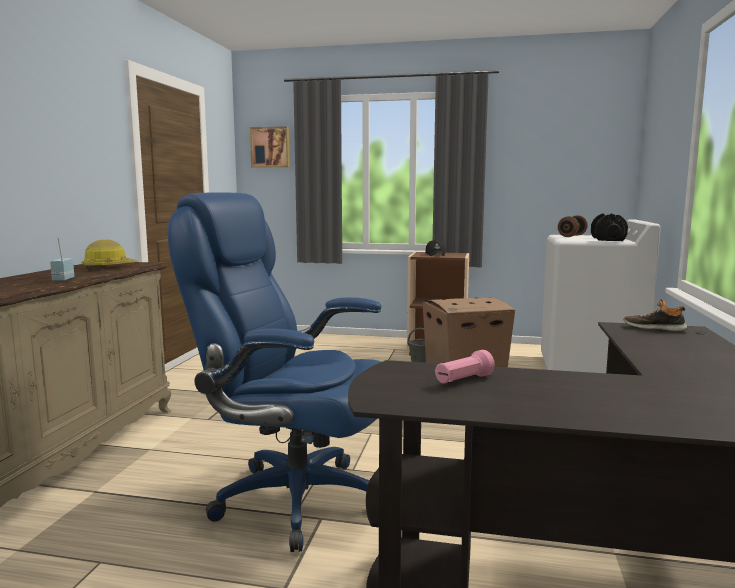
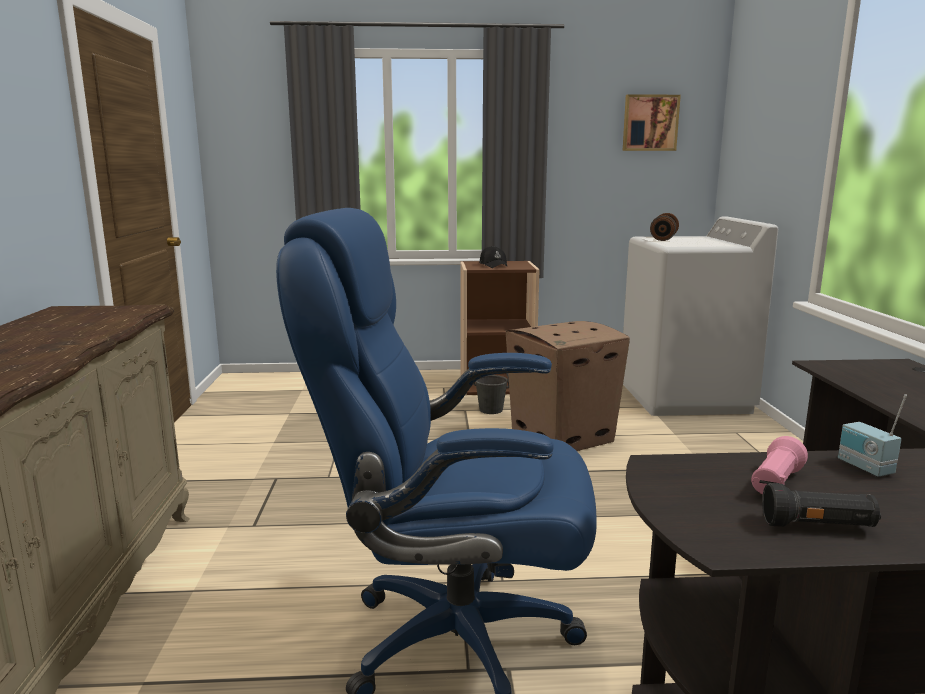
camera: 15 degrees left, 5 degrees up
radio [50,237,75,282] -> radio moved to [838,394,907,477]
hard hat [81,240,138,270] -> none
picture [250,126,290,168] -> picture moved to [623,94,681,151]
black dumbbell [591,213,628,241] -> none
shoe [624,299,687,331] -> none
none -> black flashlight [762,483,881,527]

